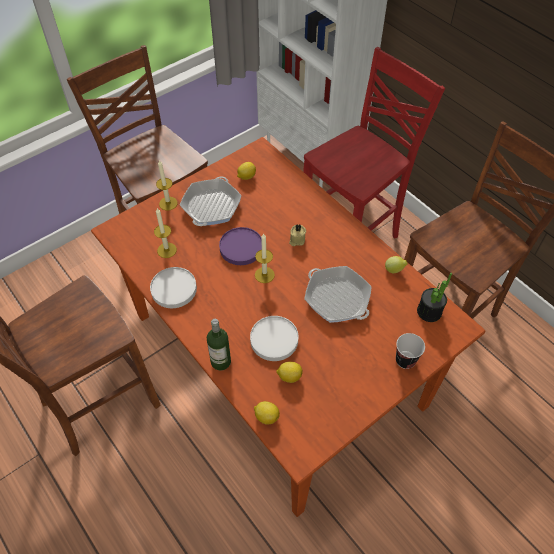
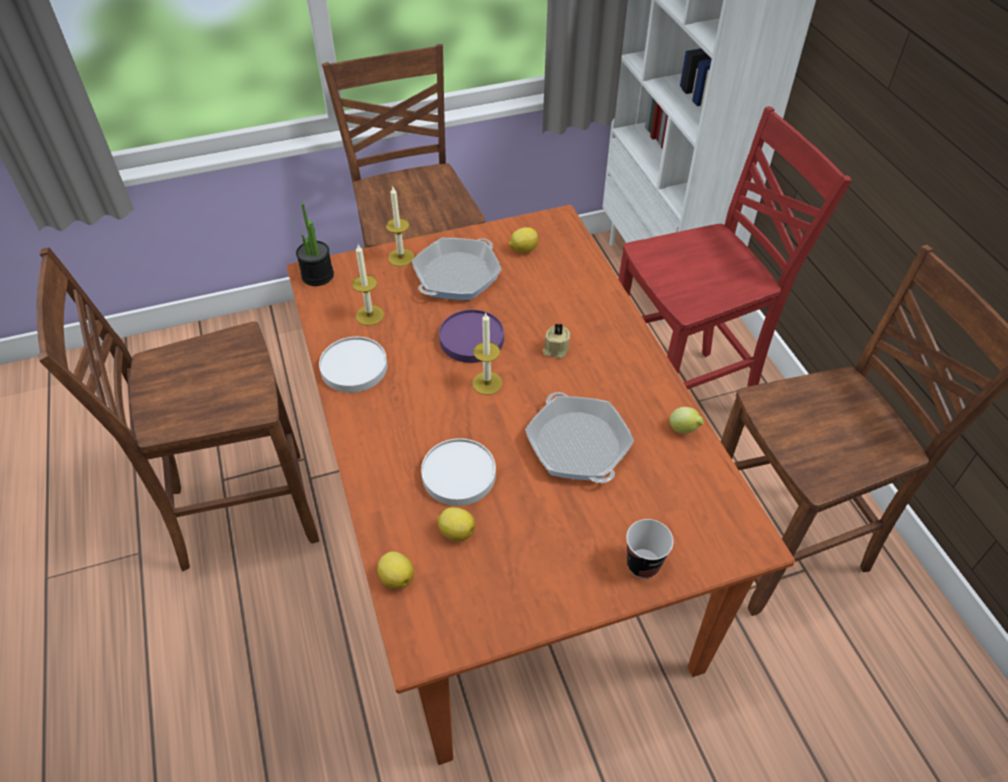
camera: 20 degrees right, 5 degrees down
bottle [207,319,231,371] -> none
potted plant [417,273,452,322] -> potted plant moved to [296,203,334,286]

